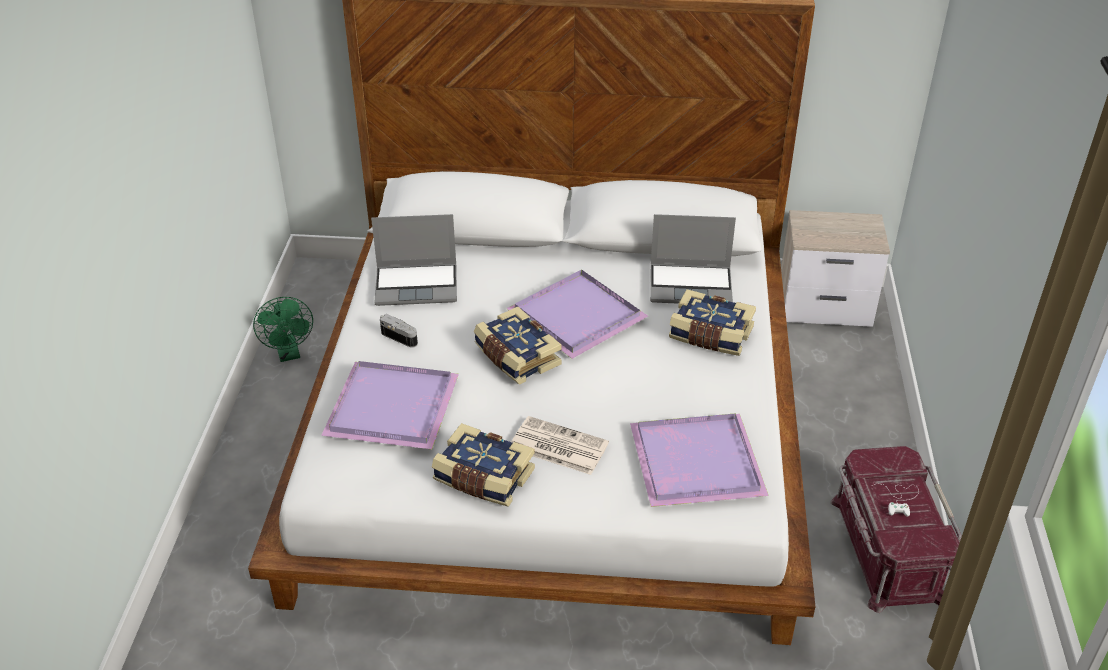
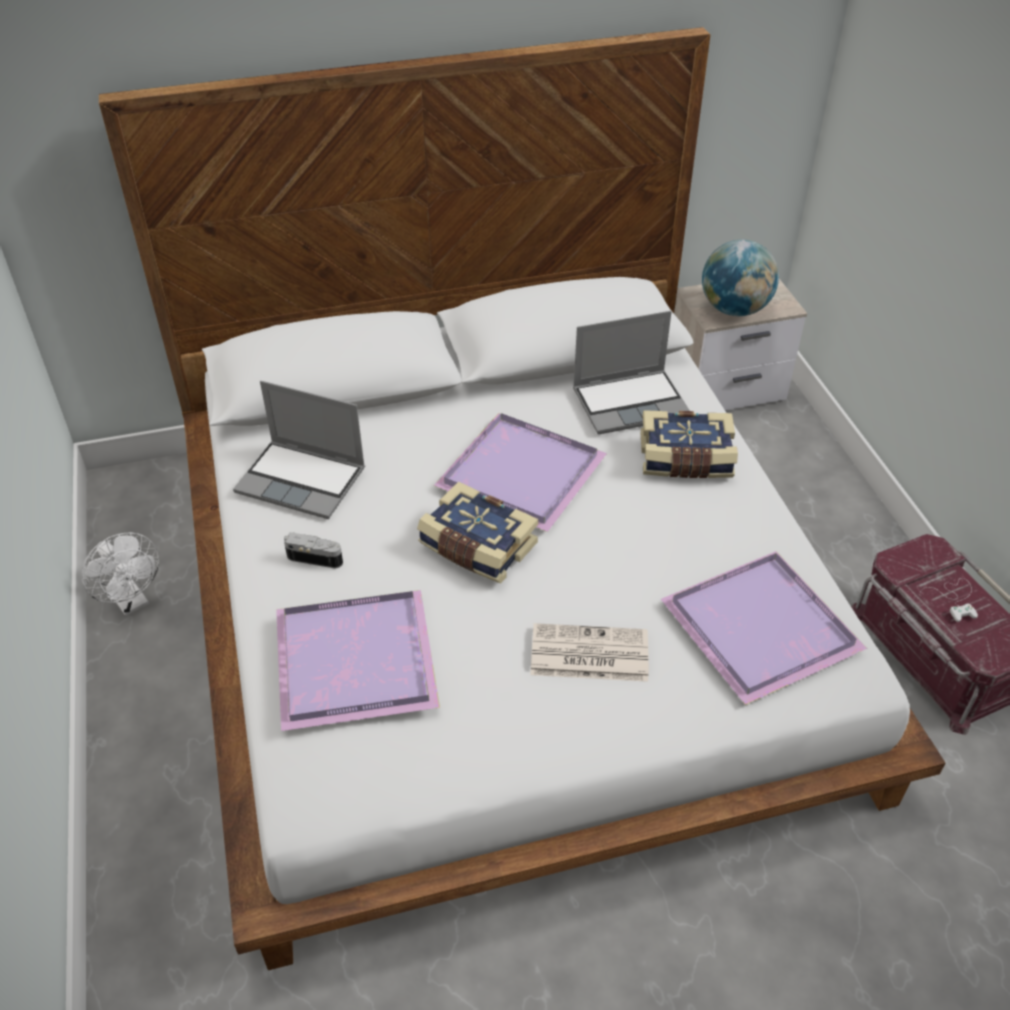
camera: 20 degrees left, 5 degrees up
green fan [253,297,313,362] -> white fan [82,532,159,616]
laptop [371,214,457,306] -> laptop turned 45 degrees clockwise [233,381,365,519]
book [432,423,535,507] -> none
none -> globe [702,240,779,316]

